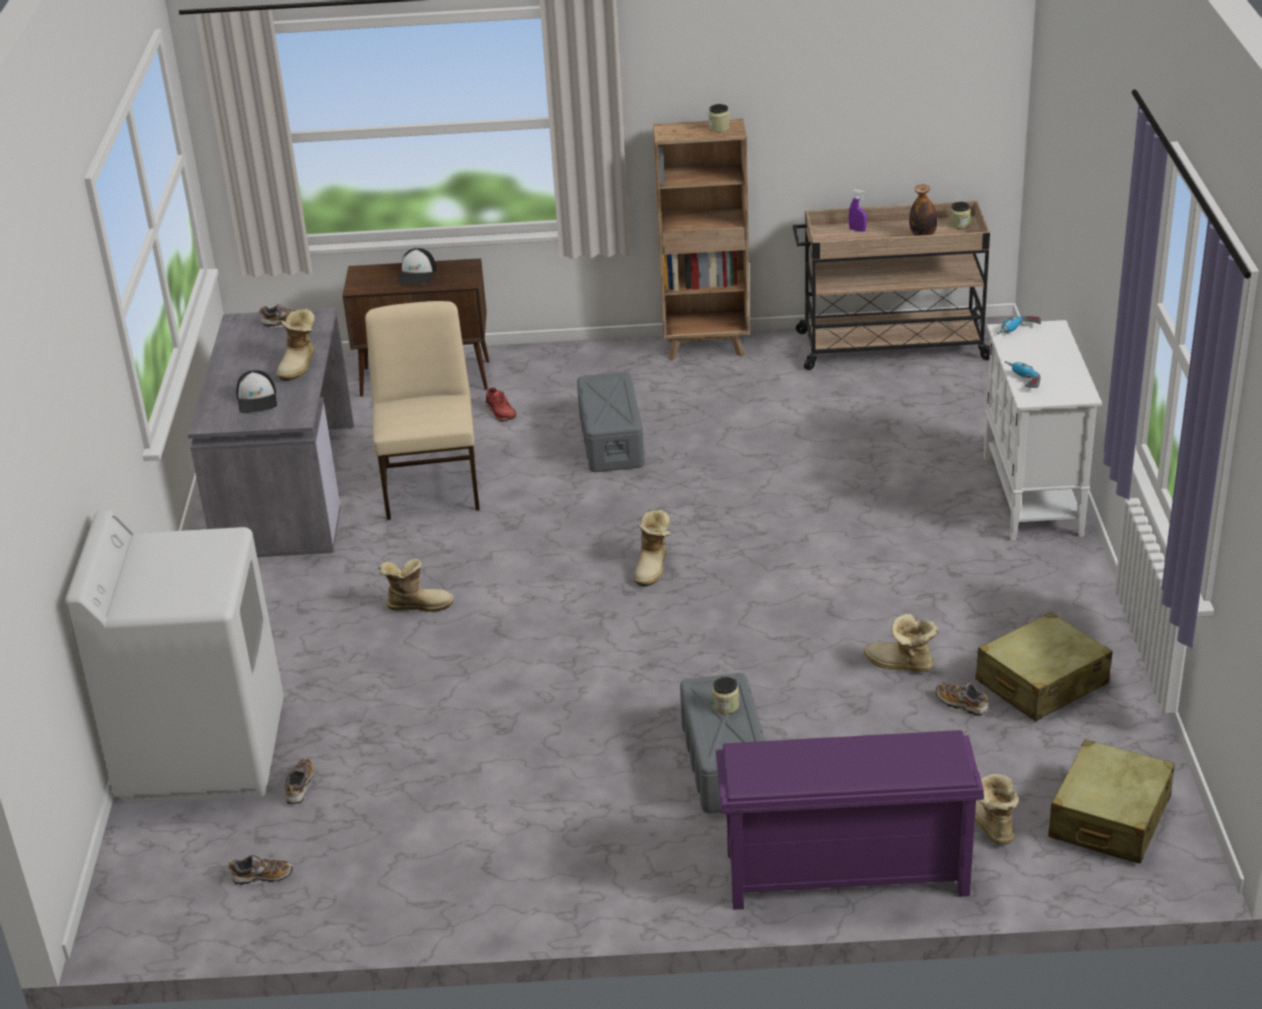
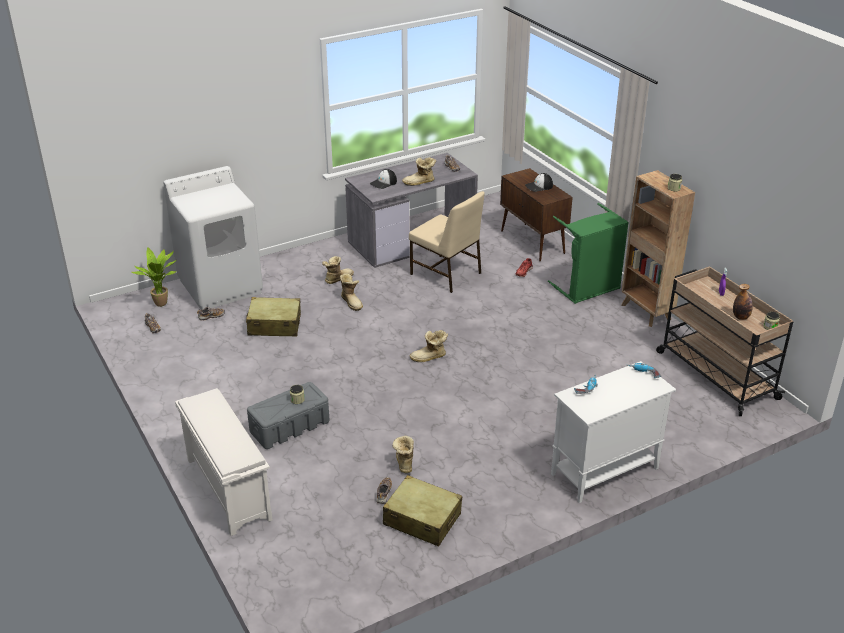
camera: 60 degrees right, 0 degrees up
beige chair [365,301,480,520] -> beige chair turned 75 degrees clockwise [409,191,485,293]
grey storage box [577,372,645,472] -> none
purple shoe rack [716,730,984,910] -> white shoe rack [175,388,272,536]
boot [975,774,1019,844] -> boot moved to [322,256,354,284]
beige suitcase [1048,739,1175,864] -> beige suitcase moved to [246,297,301,337]
none -> potted plant [132,247,177,307]
none -> green laundry basket [548,203,629,304]

